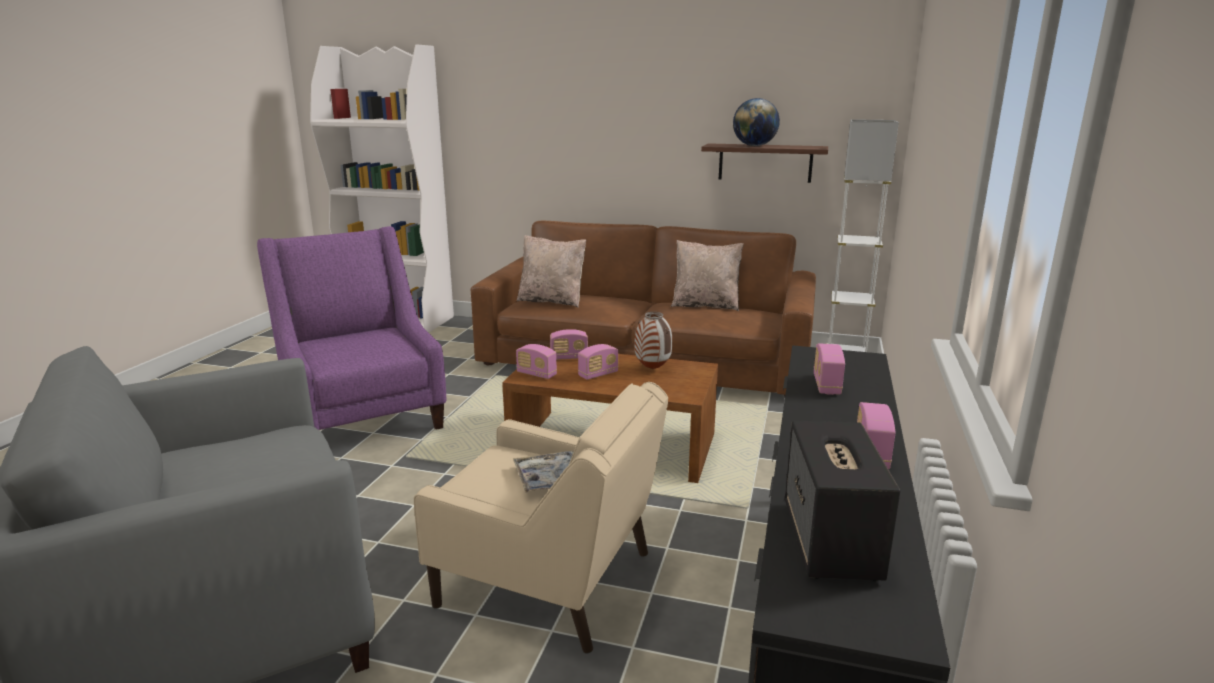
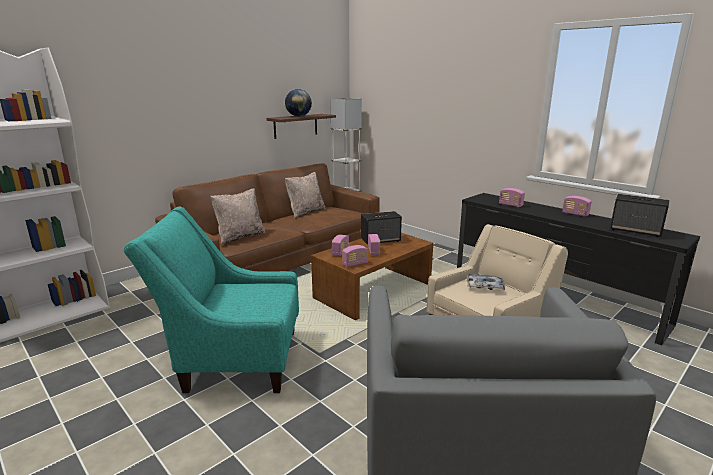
camera: 60 degrees left, 0 degrees up
purple armchair [257,226,446,430] -> turquoise armchair [123,207,299,393]
vase [635,312,672,369] -> speaker [361,211,402,245]

